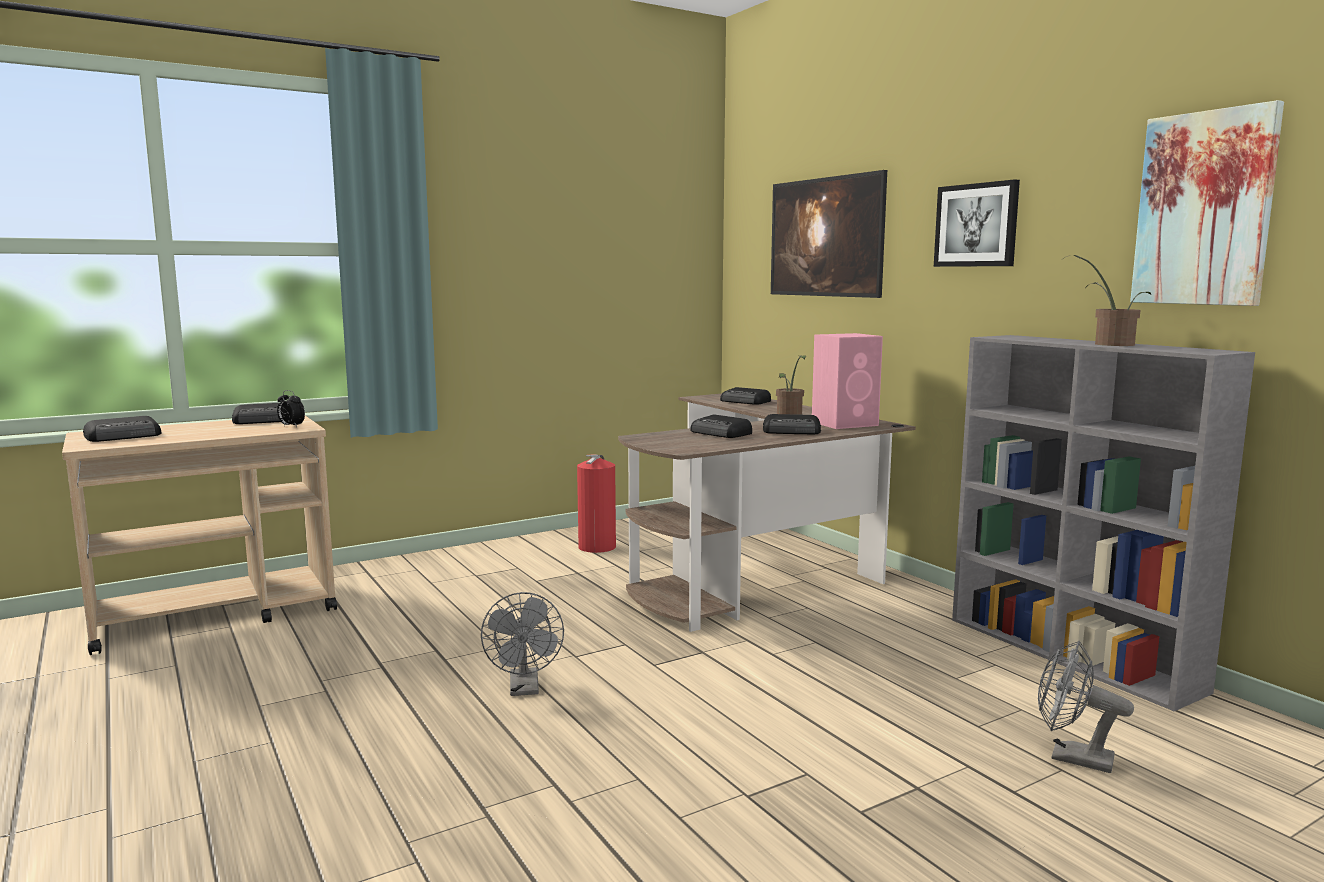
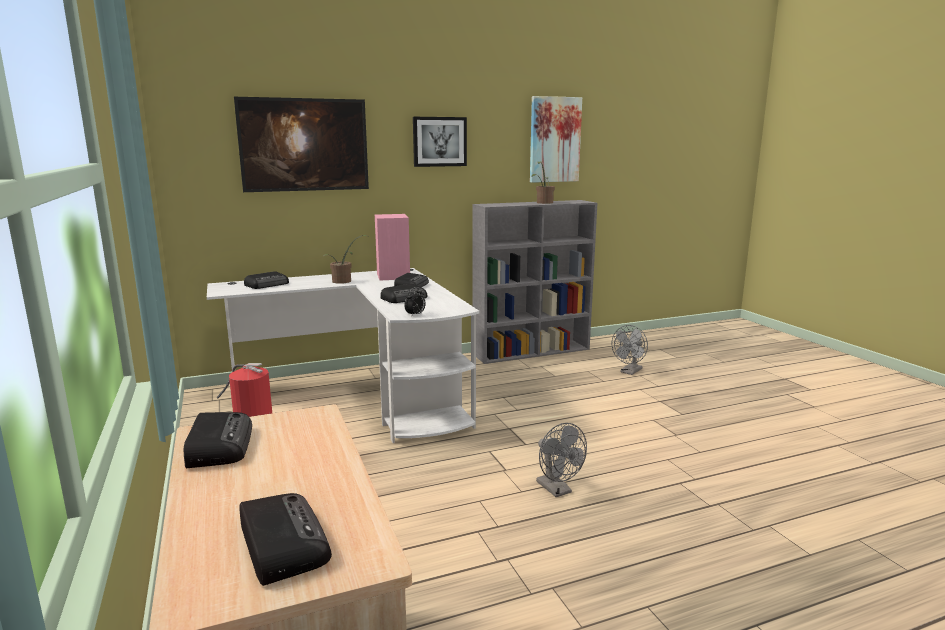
camera: 80 degrees left, 5 degrees up
alarm clock [277,390,305,427] -> alarm clock moved to [404,287,426,317]
grey fan [481,592,564,696] -> grey fan turned 60 degrees clockwise [536,423,587,497]
brown desk [618,394,916,632] -> white desk [207,268,479,443]

